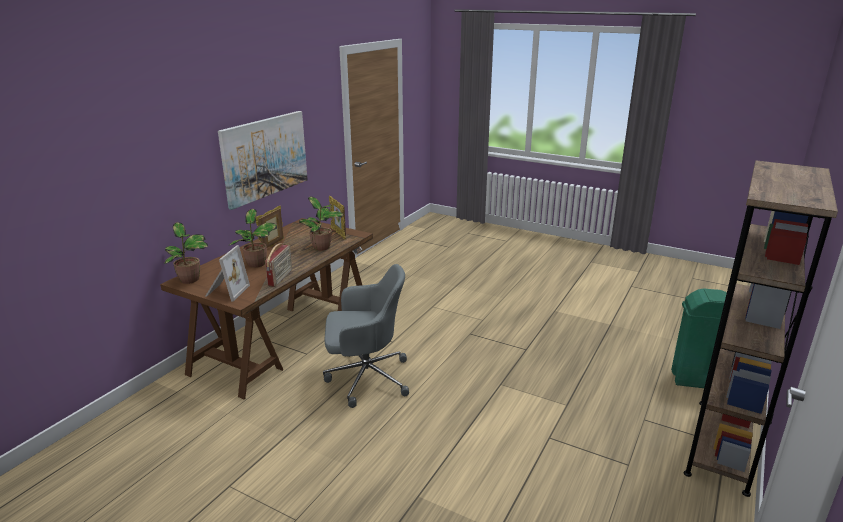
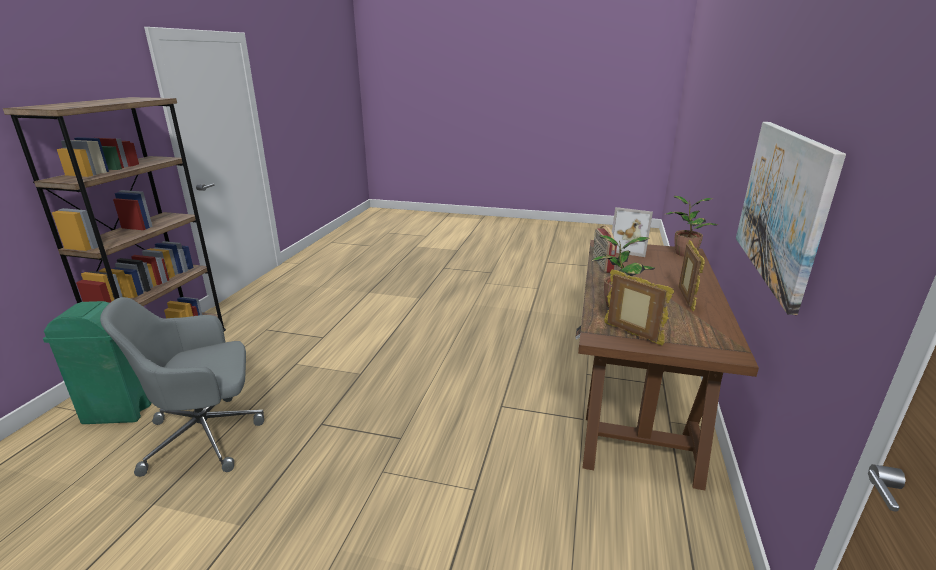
camera: 165 degrees right, 0 degrees up
picture frame [206,245,250,302] -> picture frame turned 60 degrees counterclockwise [612,207,653,257]
potted plant [229,209,277,268] -> none
grey office chair [323,264,409,408] -> grey office chair moved to [100,297,264,477]

